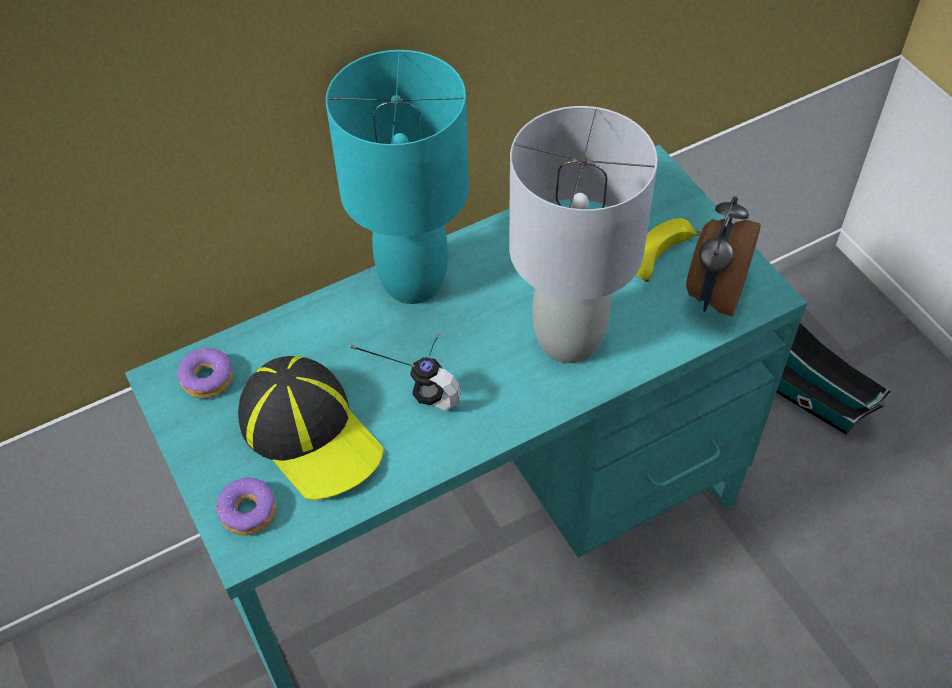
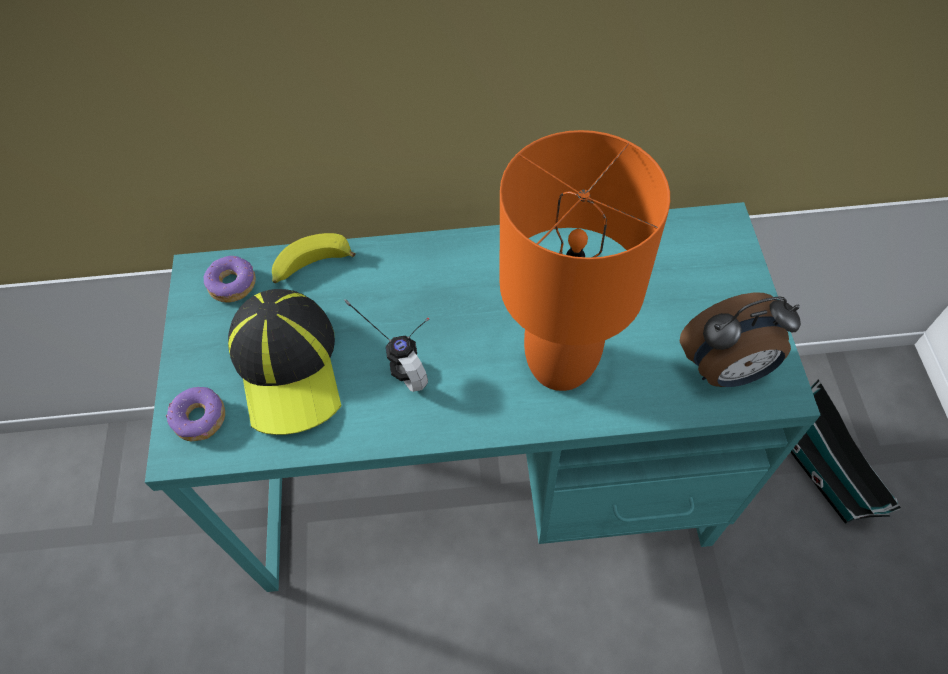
camera: 25 degrees right, 5 degrees up
turquoise table lamp [326,50,469,304] -> none
grey table lamp [509,106,658,363] -> orange table lamp [500,130,670,391]
banana [637,218,700,282] -> banana moved to [272,233,356,283]
alarm clock [686,196,761,316] -> alarm clock turned 150 degrees counterclockwise [680,293,801,387]

